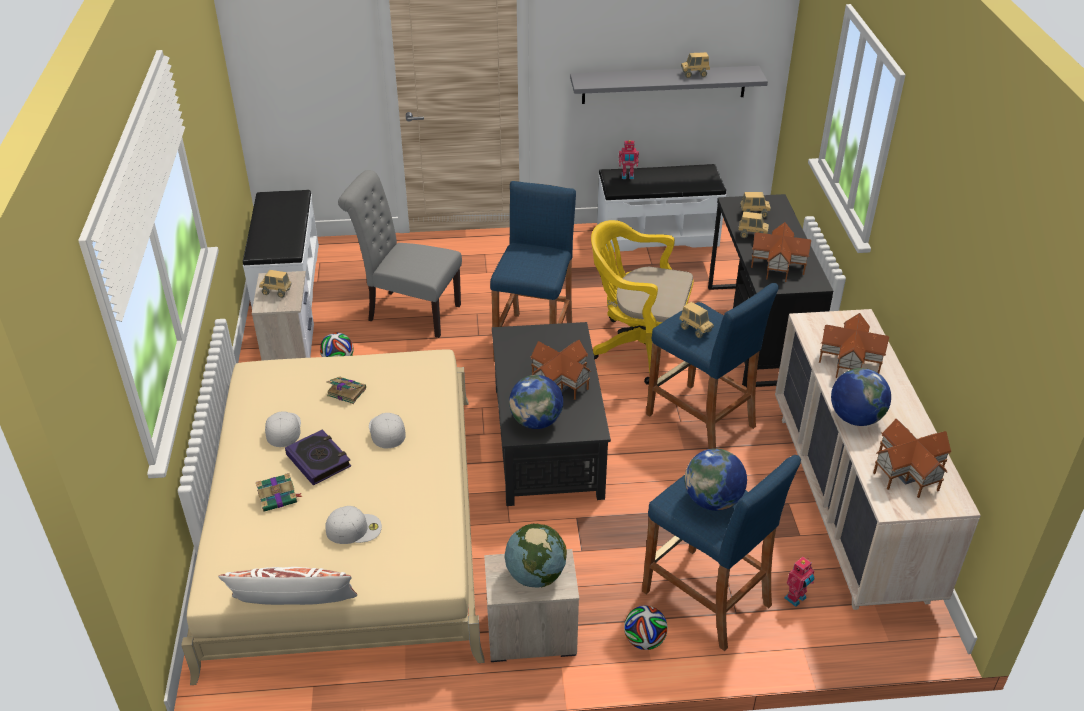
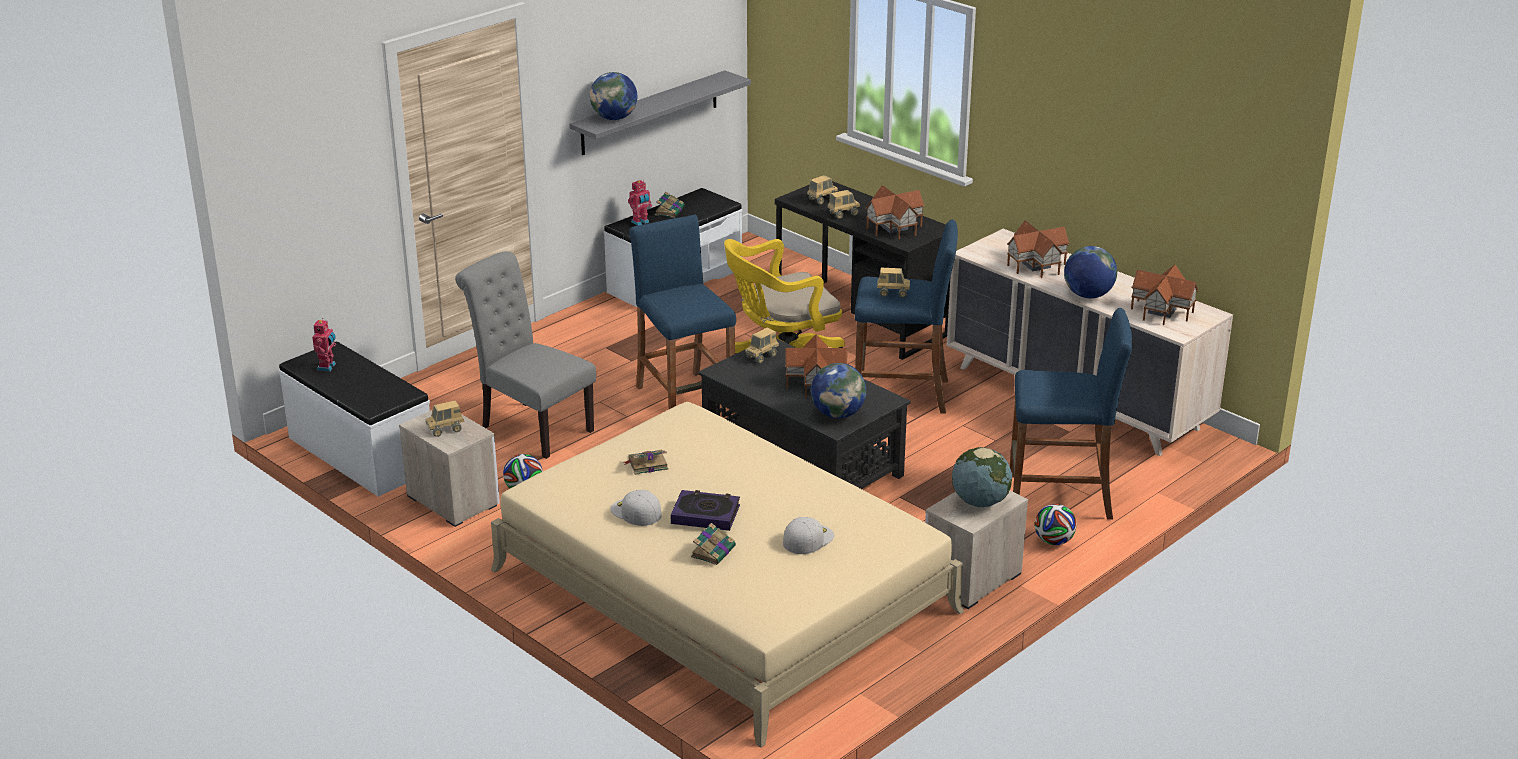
camera: 40 degrees left, 10 degrees down
white pillow [218,567,357,605] -> none
grey chair [338,170,462,338] -> grey chair turned 60 degrees clockwise [455,251,596,459]
white cap [369,413,406,448] -> none
toy truck [681,52,710,78] -> toy truck moved to [745,328,779,363]
globe [685,449,747,511] -> globe moved to [590,72,637,120]
toy robot [784,557,814,607] -> toy robot moved to [312,318,336,371]
none -> book [655,192,685,218]

